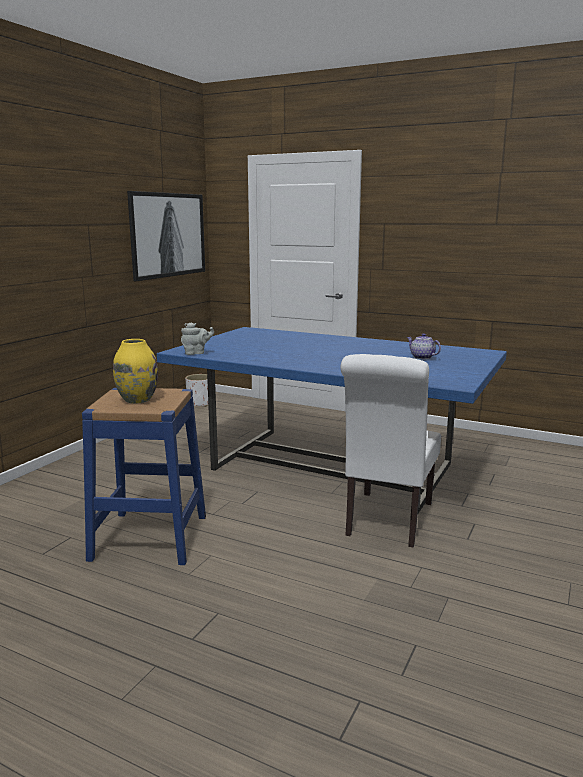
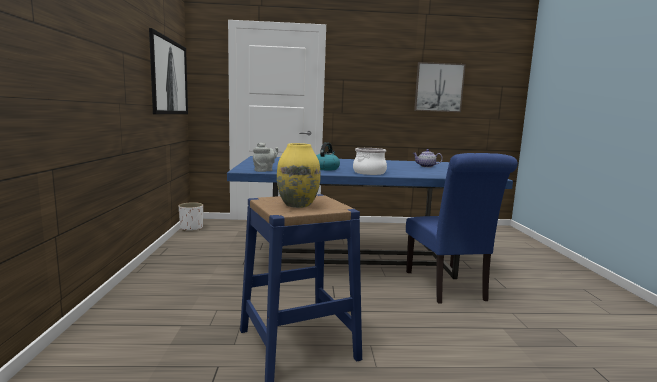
camera: 30 degrees left, 5 degrees down
white chair [341,354,441,548] -> blue chair [406,153,518,304]
none -> kettle [316,142,340,170]
none -> cooking pot [353,148,387,175]
none -> picture [414,62,466,112]

